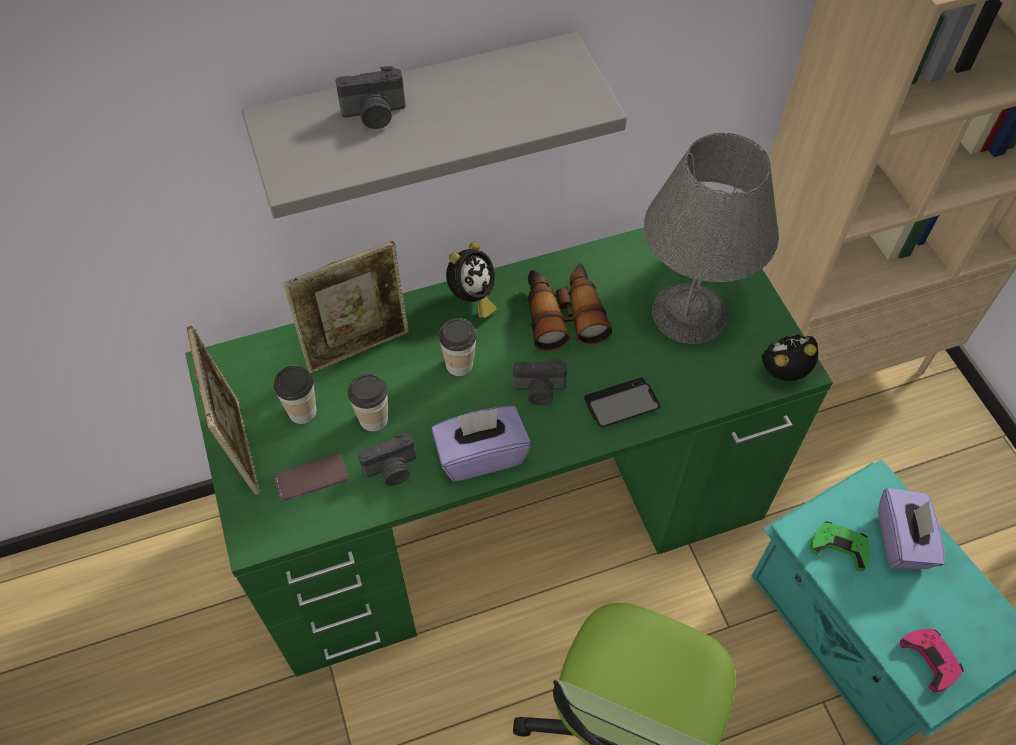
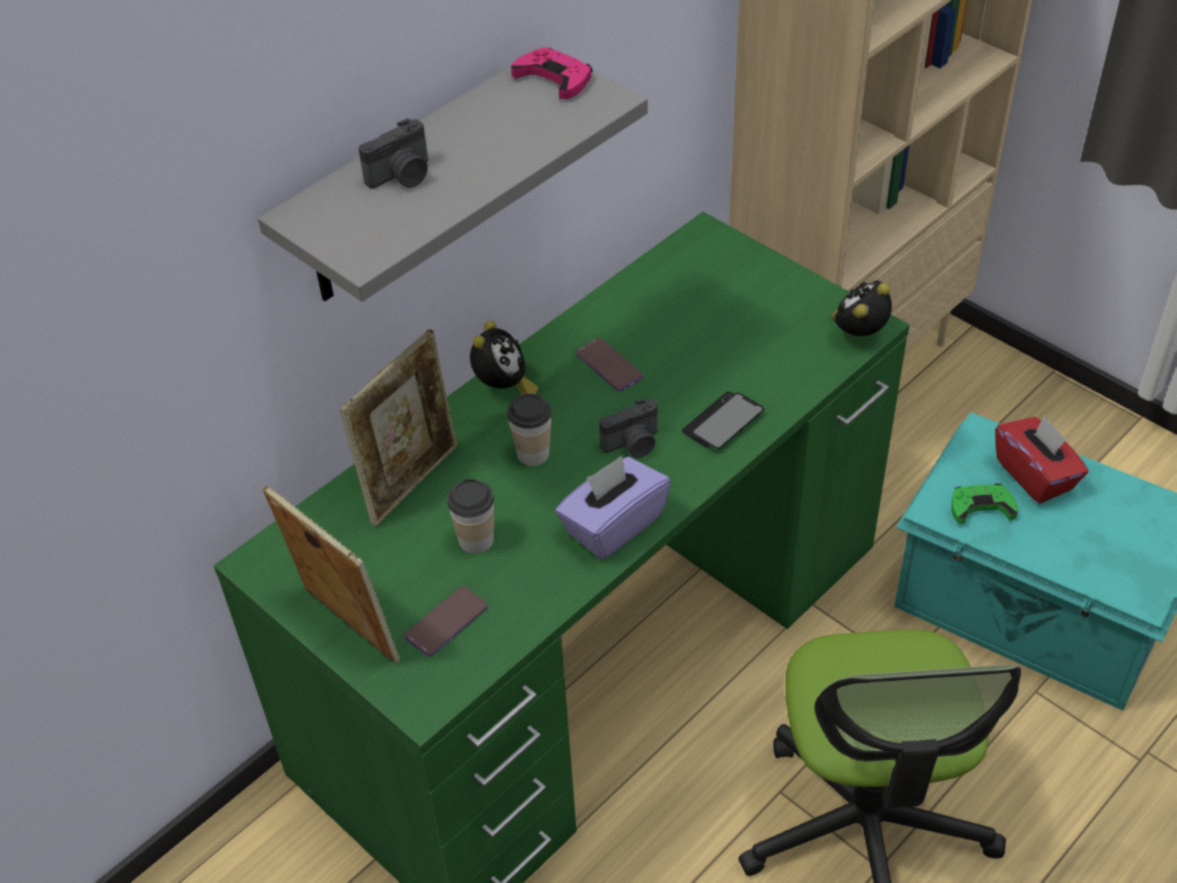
camera: 25 degrees left, 10 degrees down
cup [274,365,317,424] -> none
camera [358,432,416,486] -> none
binoculars [528,263,612,351] -> phone [576,338,643,391]
grey table lamp [644,133,779,344] -> none
purple tissue box [878,488,945,569] -> red tissue box [995,415,1089,504]
pink game controller [900,629,963,692] -> pink game controller moved to [511,47,593,99]

